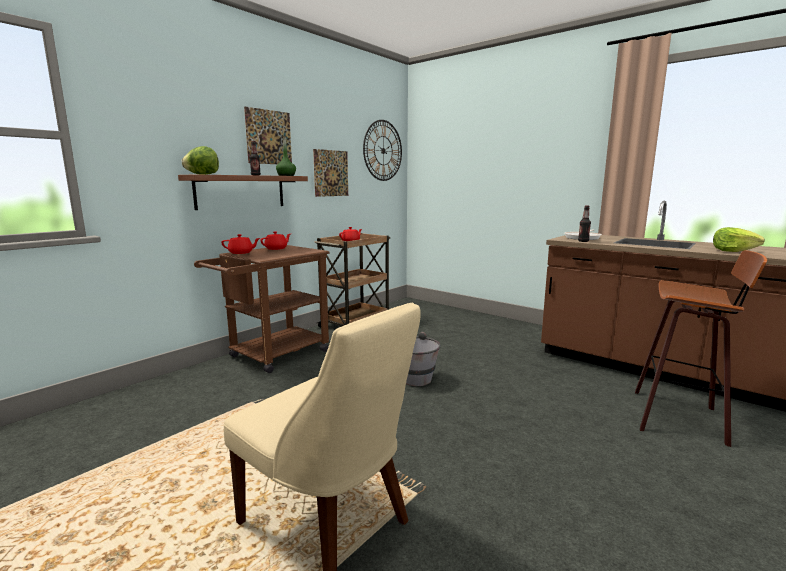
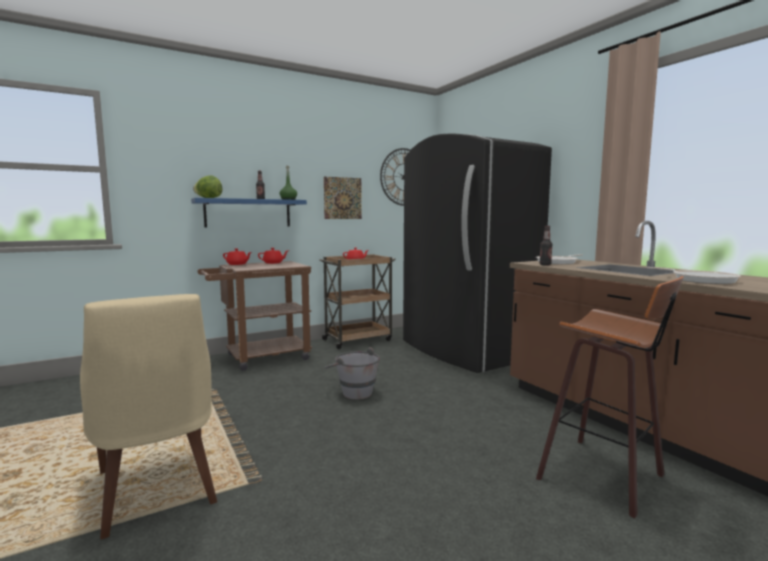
camera: 20 degrees right, 5 degrees down
brown shelf [178,174,308,210] -> blue shelf [191,198,307,227]
picture [244,107,292,164] -> none
lettuce [713,227,765,252] -> frying pan [646,267,741,284]
none -> black fridge [403,134,552,373]

